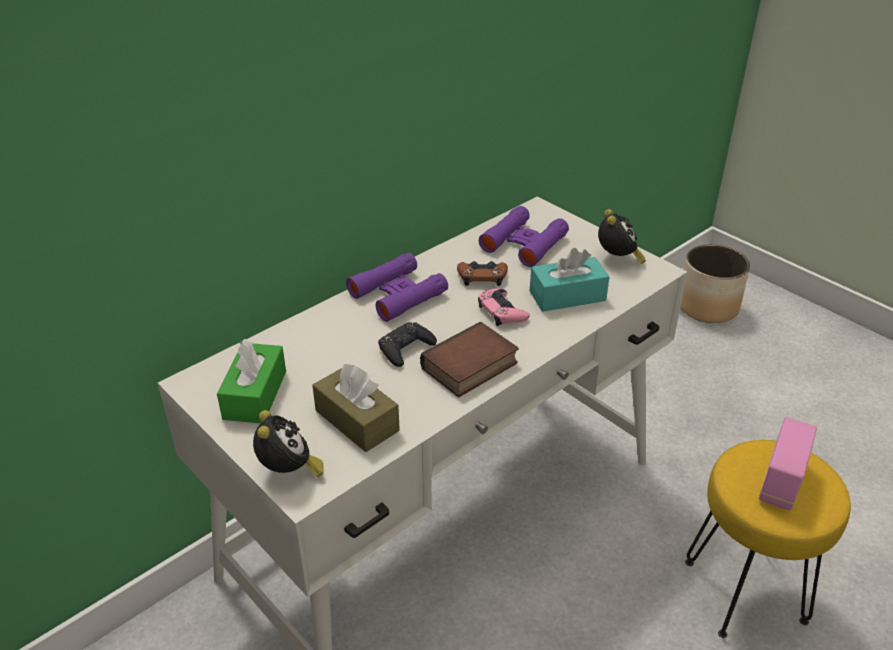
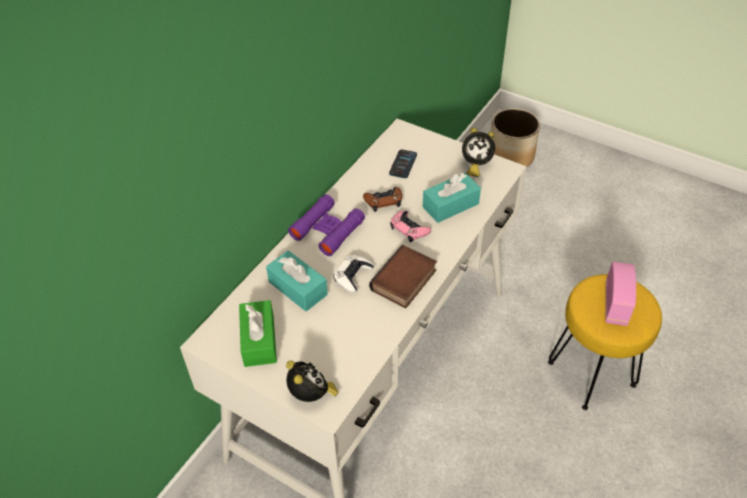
camera: 15 degrees left, 10 degrees up
brown tissue box [312,363,400,452] -> none
black game controller [378,322,437,367] -> white game controller [333,255,374,293]
purple binoculars [479,206,569,267] -> phone [389,149,417,178]
alarm clock [598,209,646,264] -> alarm clock turned 105 degrees clockwise [462,128,495,177]
none -> turquoise tissue box [266,250,328,312]

